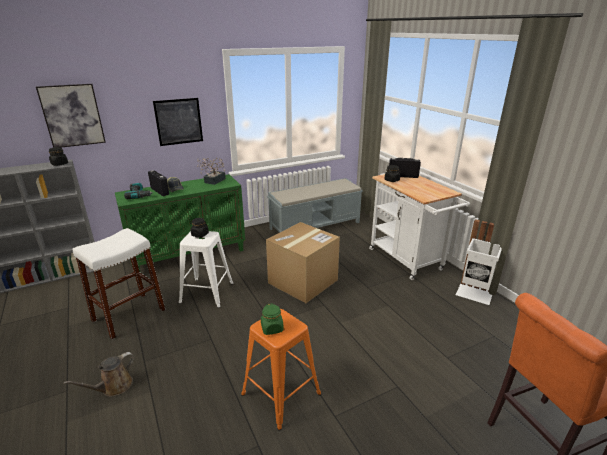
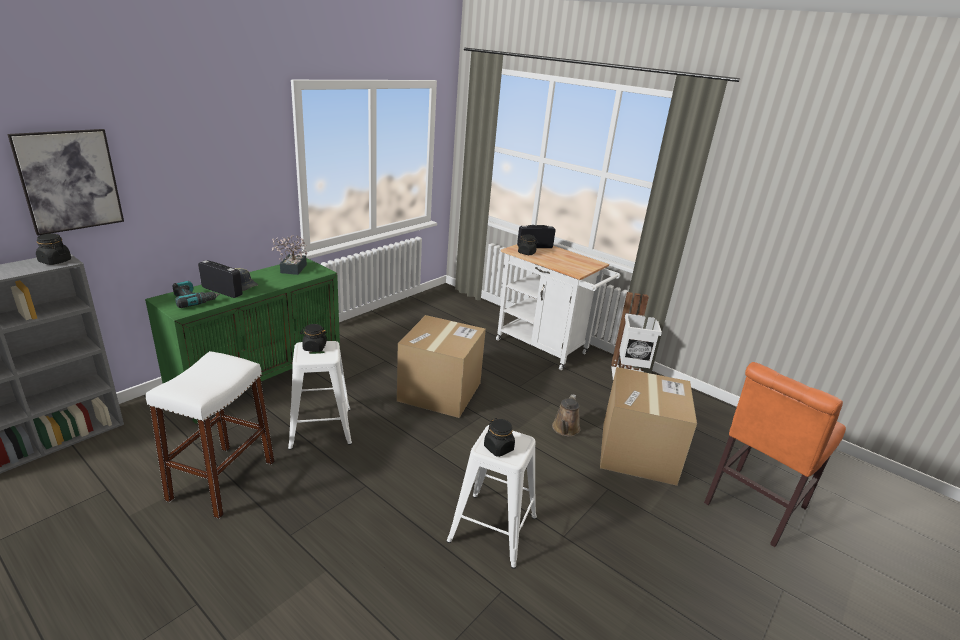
camera: 25 degrees left, 0 degrees up
brown watering can [63,352,134,397] -> brown watering can moved to [552,394,581,437]
picture [153,98,203,146] -> none
orange stool [241,309,321,431] -> white stool [447,425,537,569]
green jar [261,303,283,335] -> black jar [484,418,515,457]
grey bench [267,178,363,233] -> none
none -> cardboard box [600,367,697,486]

